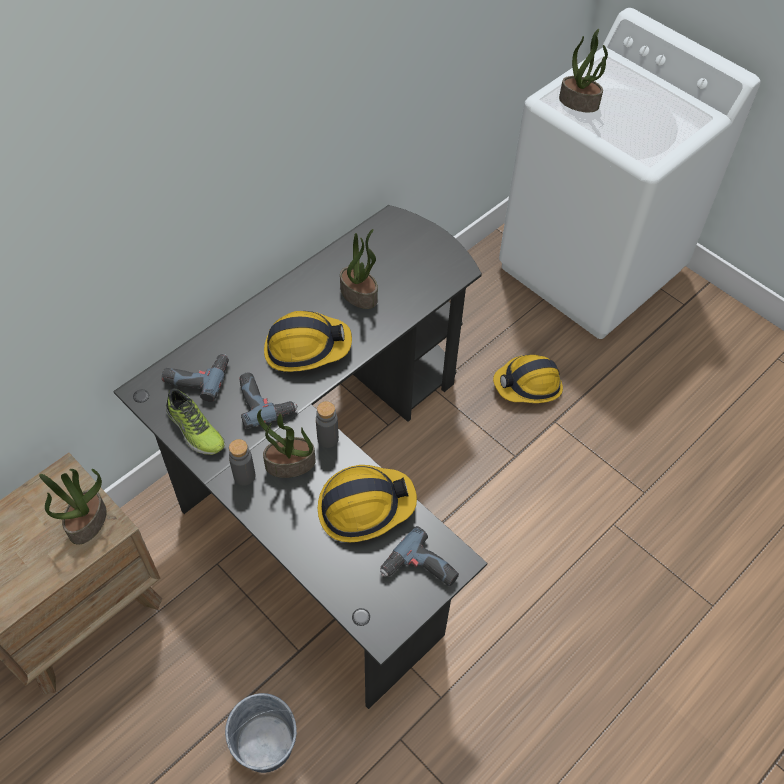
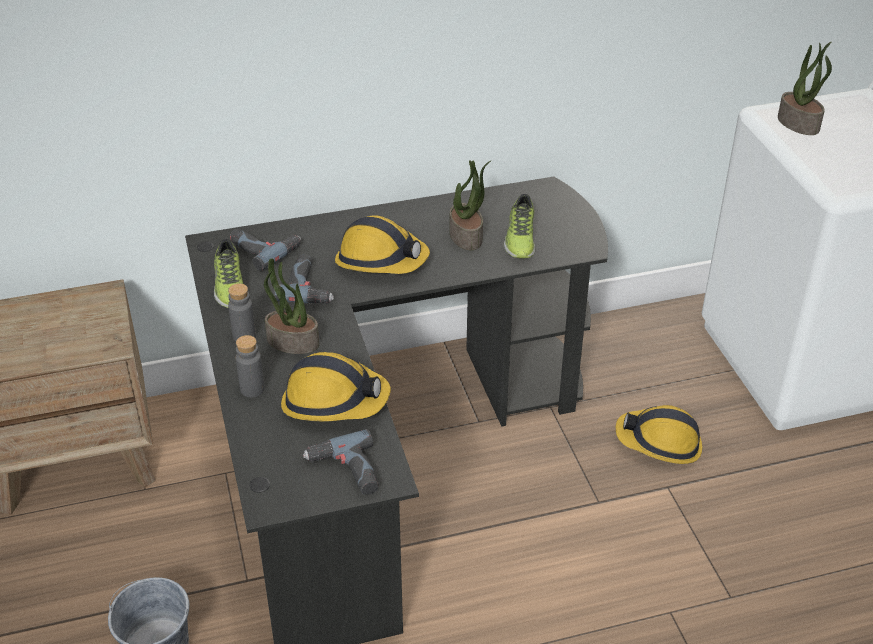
camera: 30 degrees right, 15 degrees down
potted plant [39,469,106,544] -> none
grey bottle [316,401,339,448] -> grey bottle moved to [236,335,265,397]
none -> shoe [504,194,535,258]

